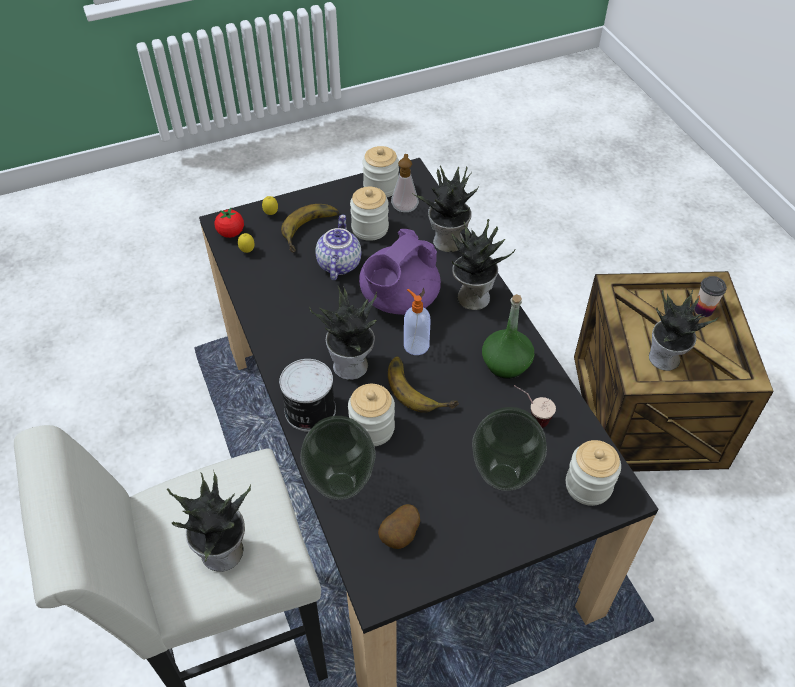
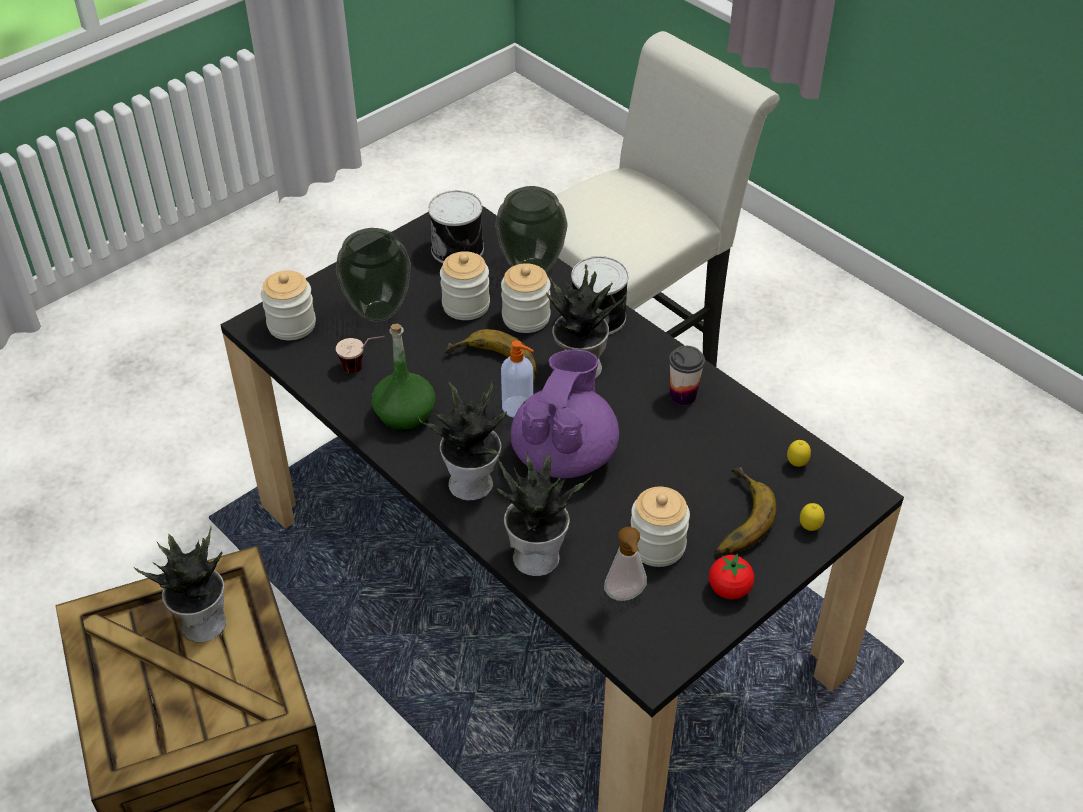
camera: 160 degrees right, 5 degrees down
potted plant [167,470,251,572] -> none
tomato [215,207,244,238] -> tomato moved to [709,554,754,599]
teapot [315,215,361,280] -> none
jar [362,146,399,197] -> jar moved to [440,251,490,320]
potato [378,504,420,549] -> can [428,190,484,264]
cup [695,276,727,317] -> cup moved to [669,346,705,405]

